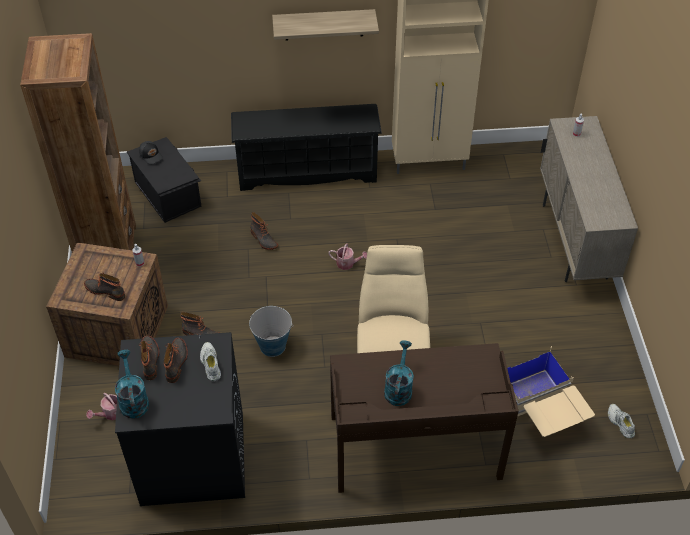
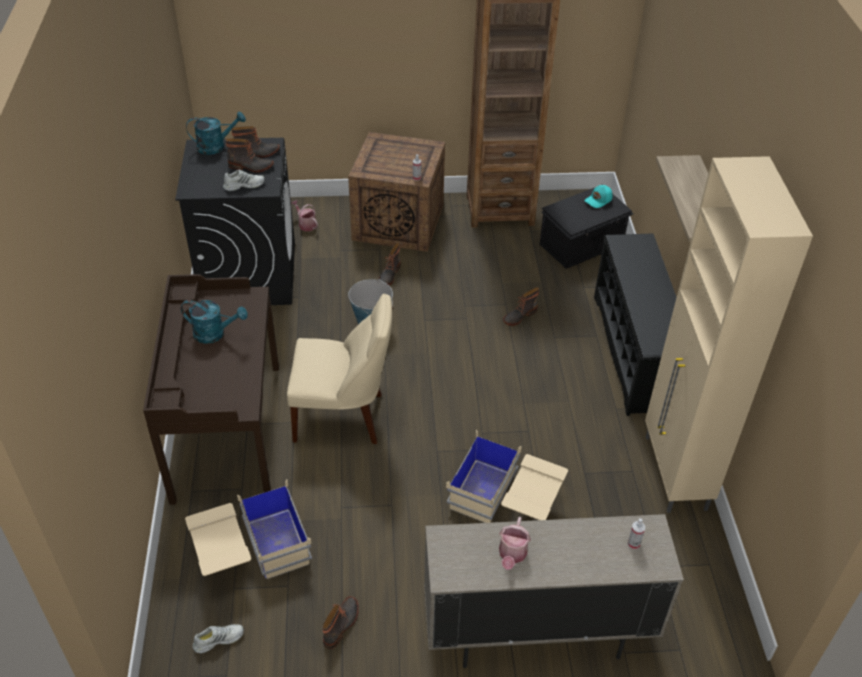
camera: 90 degrees right, 5 degrees down
boot [84,273,125,301] -> boot moved to [323,596,359,649]
black cap [139,141,163,164] -> turquoise cap [584,185,613,208]
watering can [328,243,367,270] -> watering can moved to [499,517,531,570]
none -> beige storage box [446,430,568,523]

